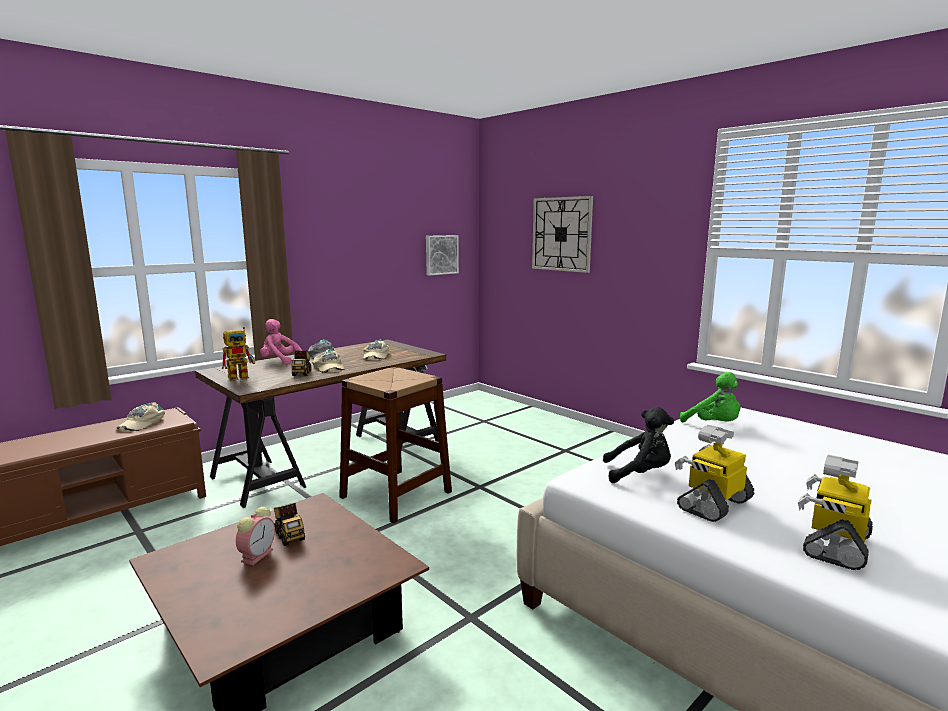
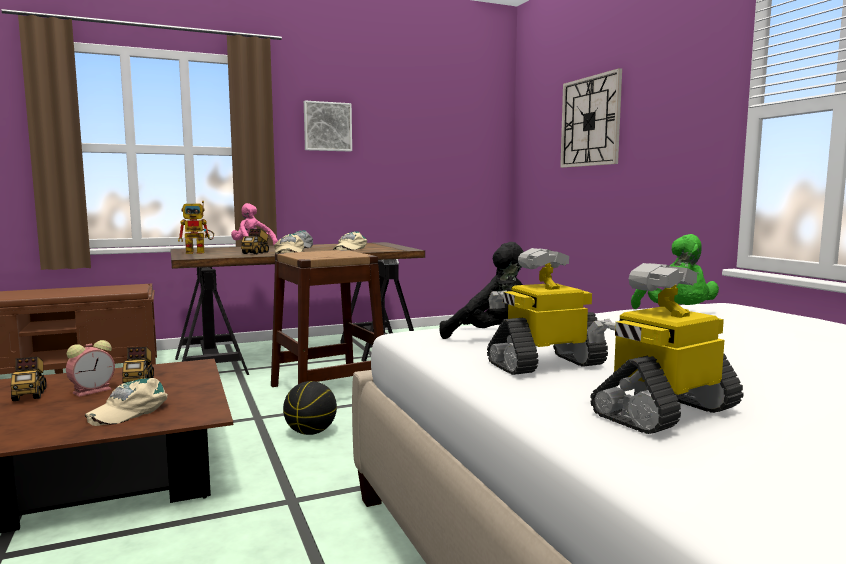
camera: 20 degrees right, 5 degrees down
beige cap [117,402,165,432] -> beige cap moved to [84,378,168,426]
picture [426,235,459,275] -> picture moved to [304,101,352,152]
none -> toy truck [11,357,46,401]
none -> basketball [283,381,337,435]

